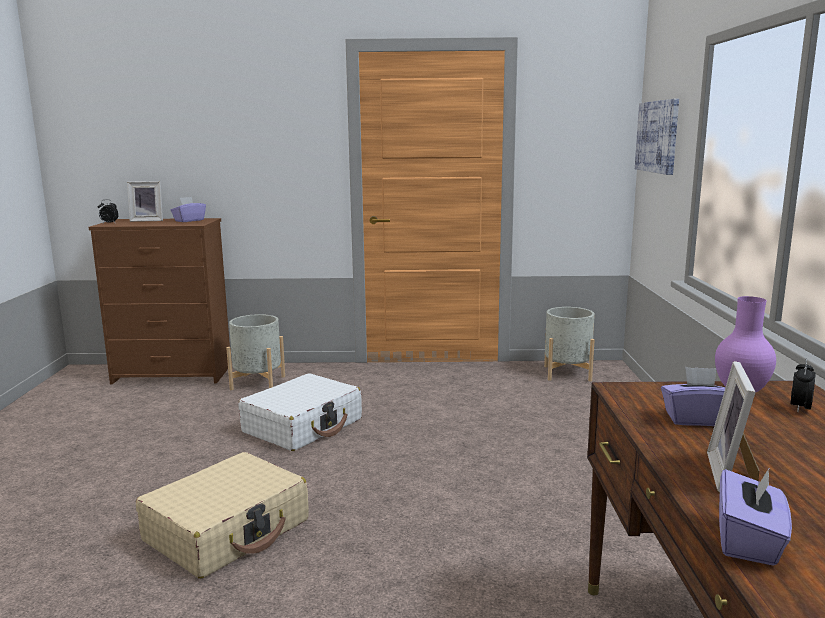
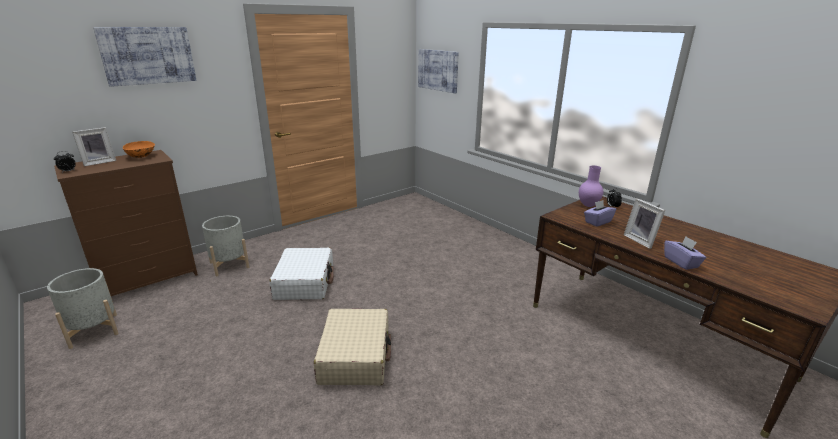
camera: 40 degrees left, 10 degrees up
purple tissue box [171,197,206,222] -> orange bowl [123,141,155,158]
grey planter [544,307,595,382] -> grey planter moved to [47,268,119,349]
none -> picture [93,27,197,87]

